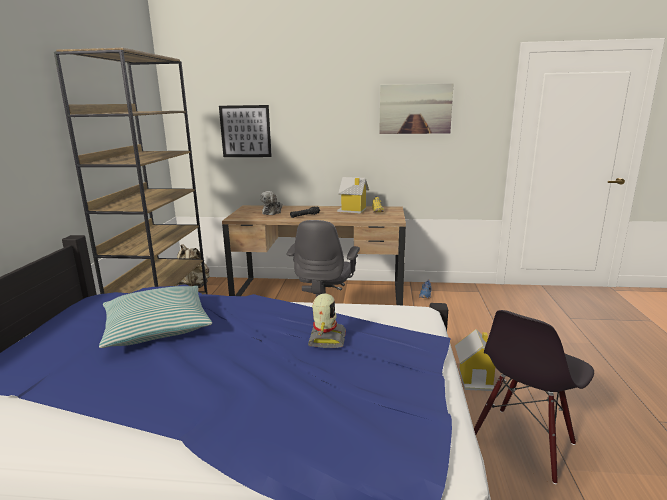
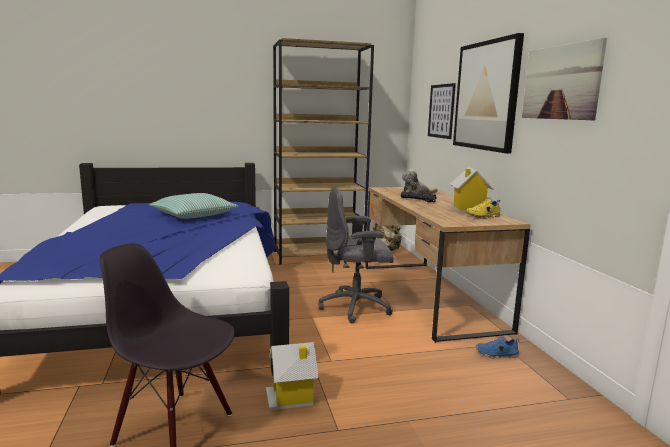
camera: 70 degrees right, 5 degrees down
toy robot [308,294,346,348] -> none
none -> picture [453,33,524,153]

